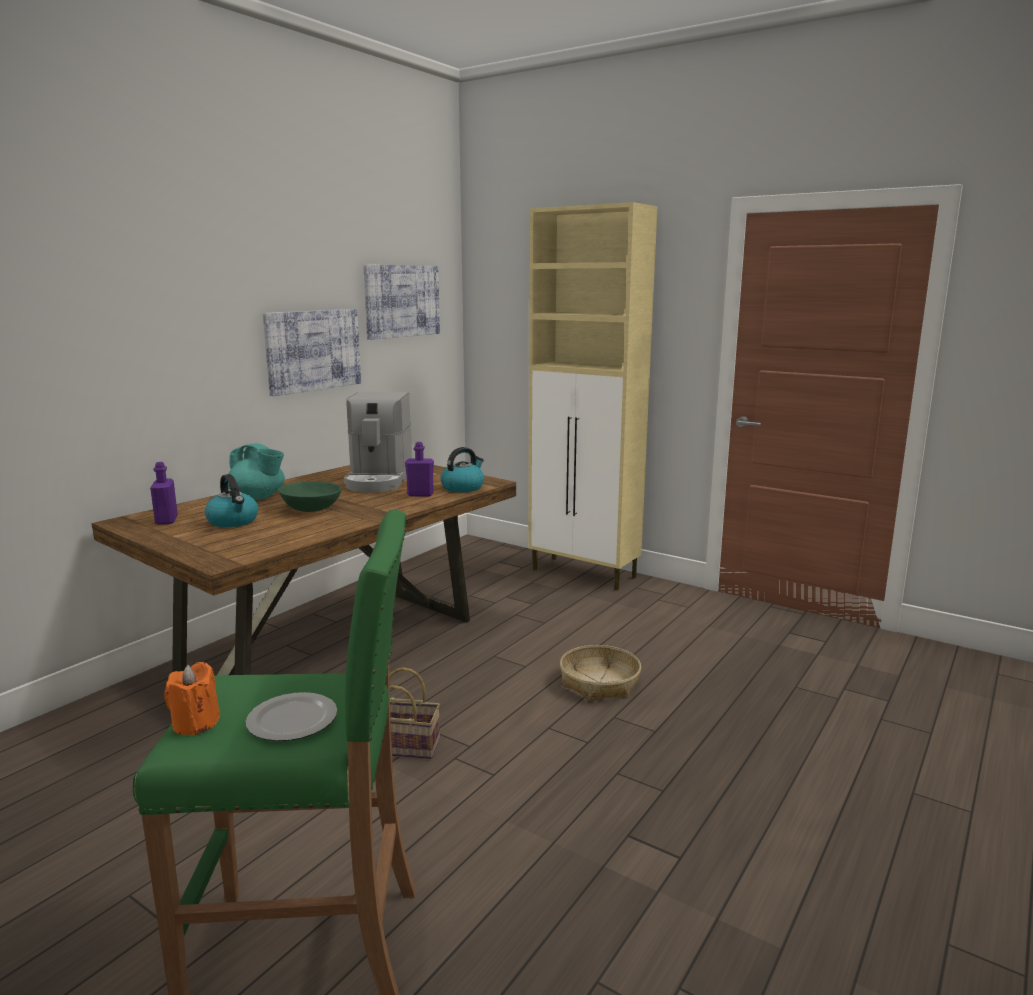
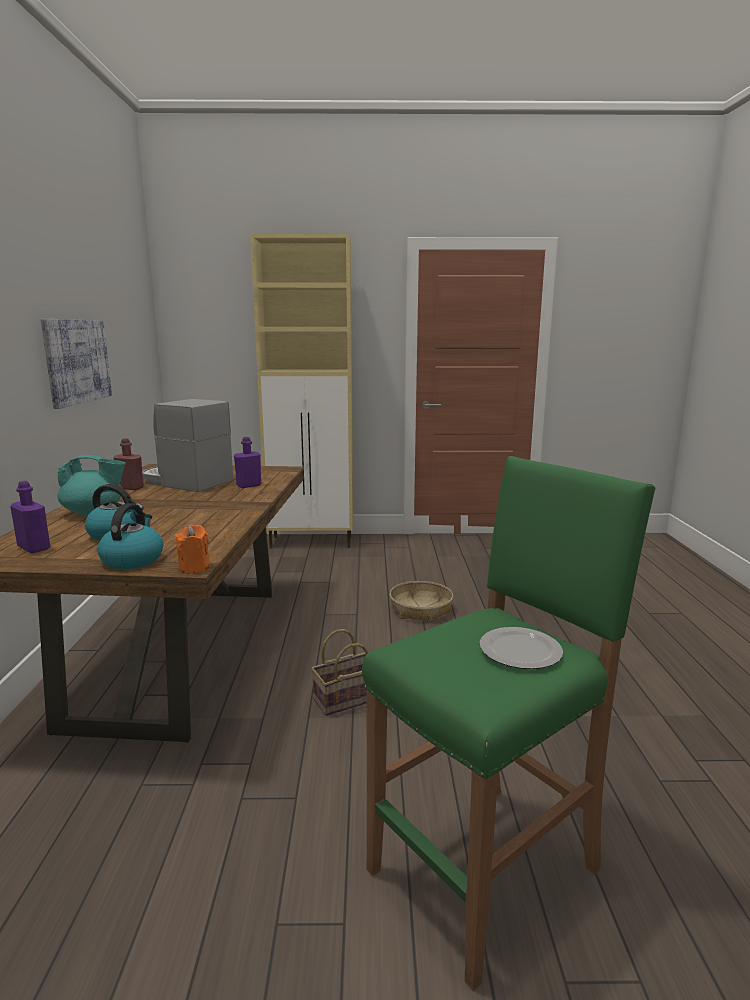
camera: 35 degrees left, 0 degrees up
orange candle [164,662,220,735] -> orange candle moved to [175,524,210,574]
green bowl [278,481,342,512] -> none
coffee machine [344,392,412,493] -> coffee machine turned 150 degrees clockwise [142,399,233,492]
picture [363,264,440,340] -> none
kettle [440,447,484,493] -> kettle moved to [97,503,163,569]
none -> red bottle [113,438,144,490]

